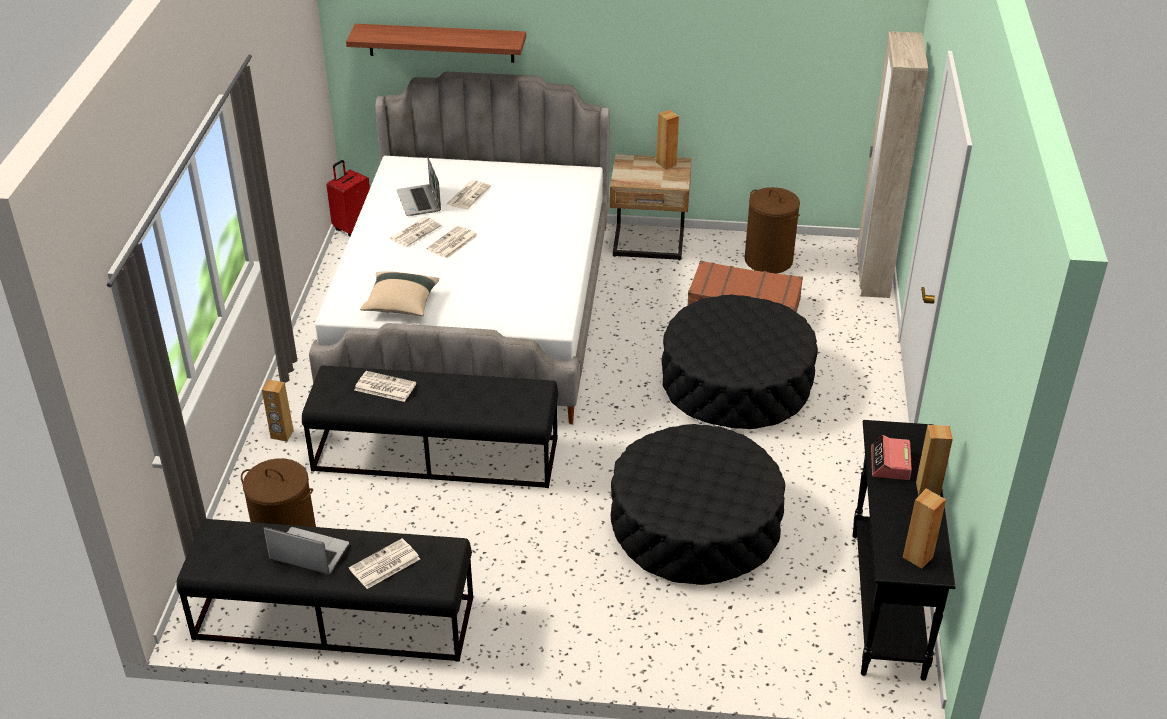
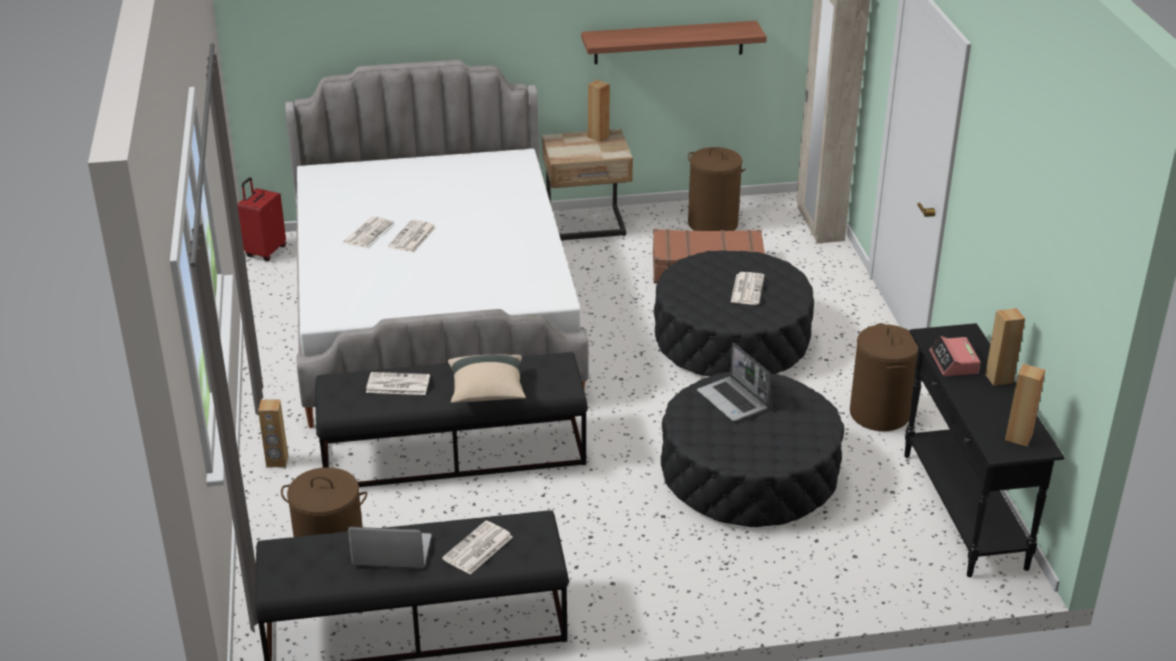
camera: 15 degrees left, 5 degrees down
shelf [346,24,526,63] -> shelf moved to [581,21,767,64]
beige pillow [360,272,439,316] -> beige pillow moved to [448,354,526,403]
laptop [397,156,441,216] -> laptop moved to [697,343,771,421]
newspaper [447,180,491,209] -> newspaper moved to [731,272,764,305]
none -> brown laundry basket [850,323,918,431]

